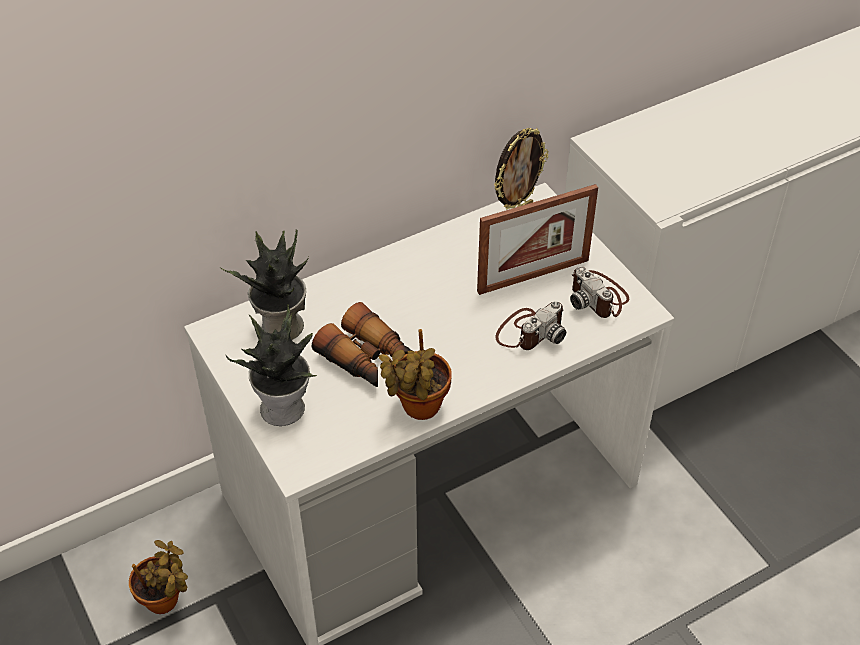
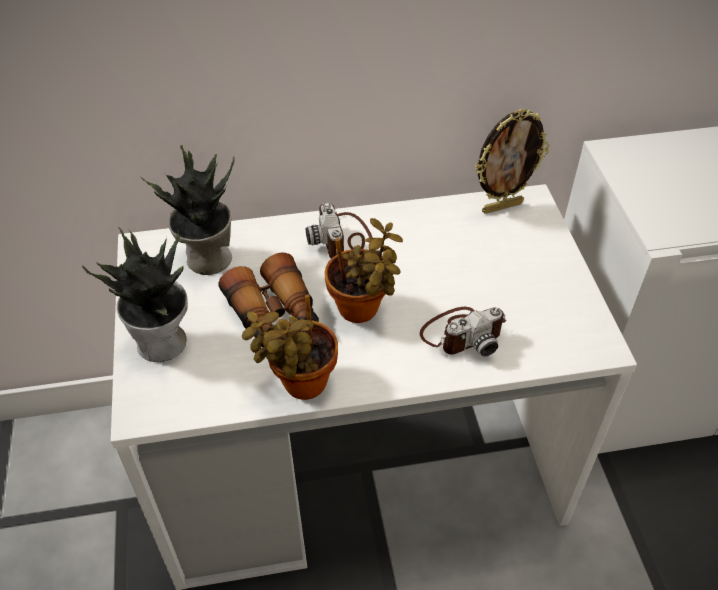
camera: 20 degrees right, 0 degrees up
potted plant [129,540,188,614] -> potted plant moved to [325,218,403,323]
picture frame [477,184,598,295] -> none
camera [570,266,629,318] -> camera moved to [306,202,373,258]

